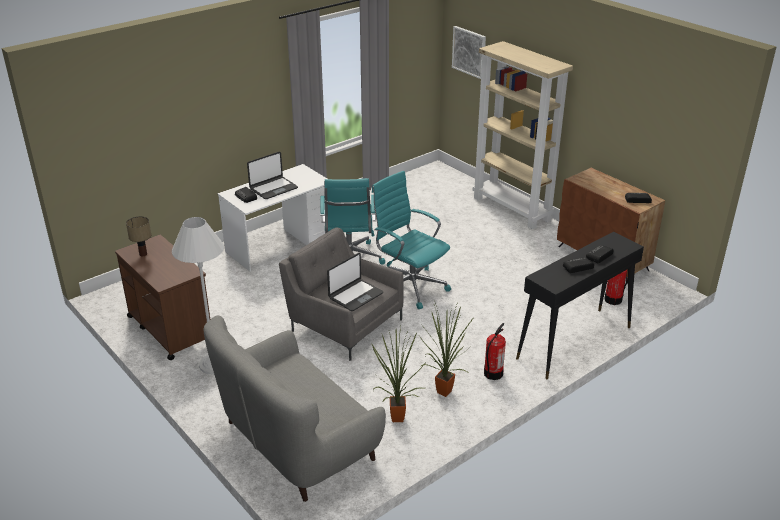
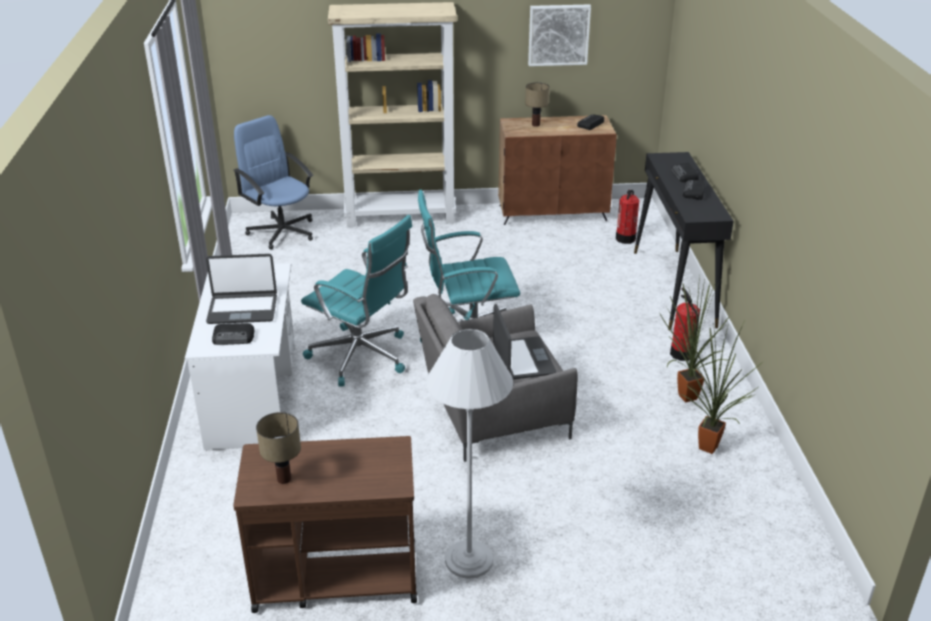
camera: 55 degrees left, 0 degrees up
grey sofa [203,315,386,502] -> none
laptop [247,152,298,199] -> laptop turned 90 degrees clockwise [206,254,277,324]
picture [452,26,486,79] -> picture moved to [528,4,591,66]
none -> blue office chair [234,115,313,250]
none -> table lamp [525,82,549,127]

